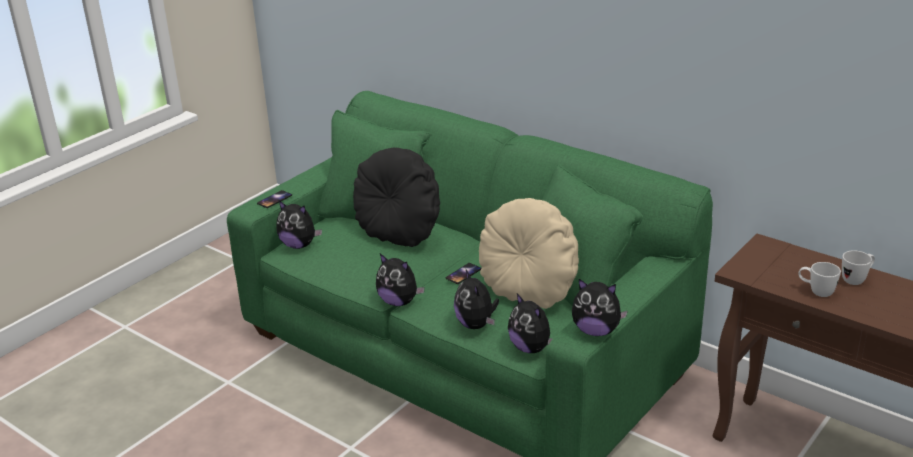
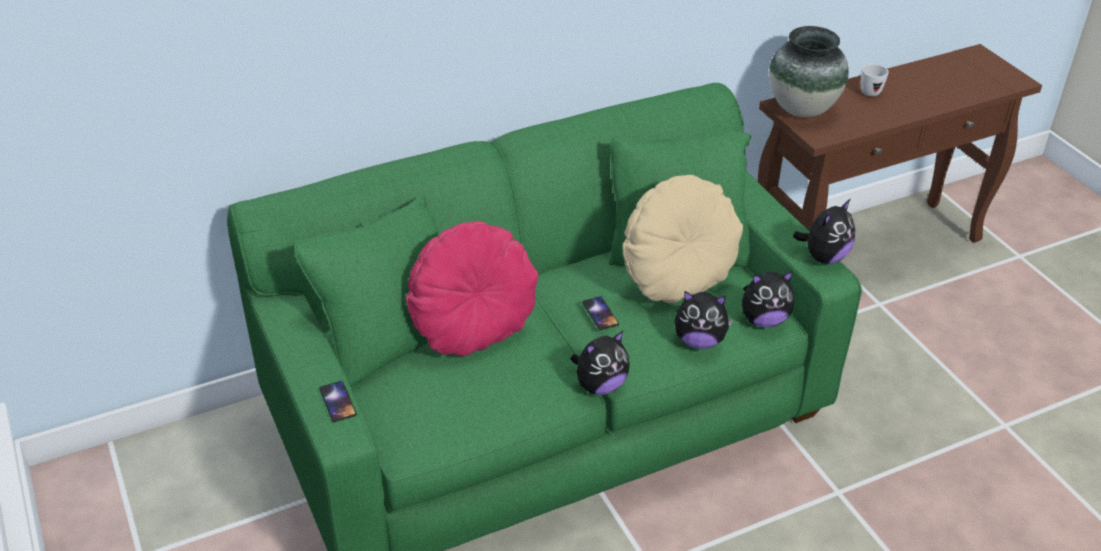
camera: 65 degrees left, 10 degrees up
plush toy [276,201,322,249] -> none
black pillow [353,148,440,247] -> pink pillow [406,221,538,356]
white mug [798,262,841,297] -> none
none -> vase [769,26,849,117]

